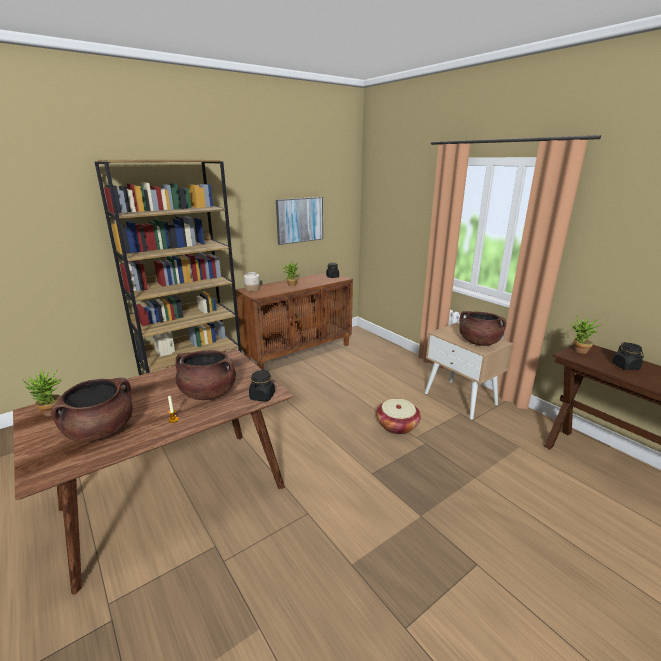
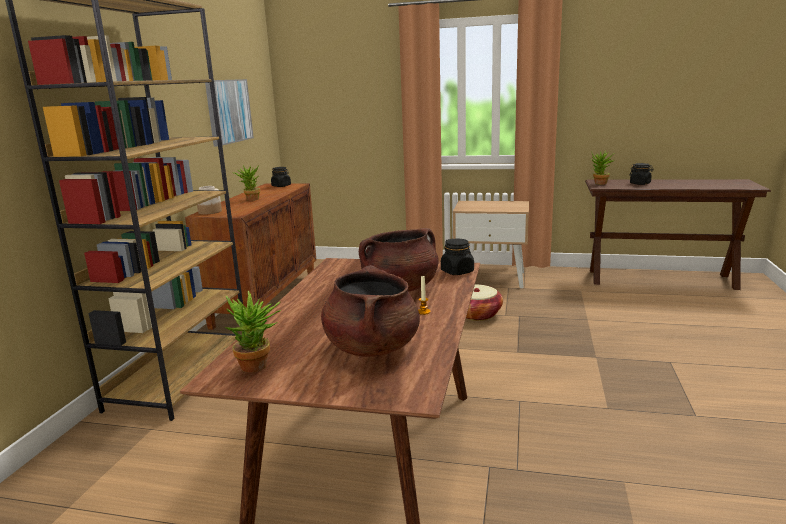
camera: 40 degrees left, 5 degrees down
brown cooking pot [459,311,506,346] -> none

